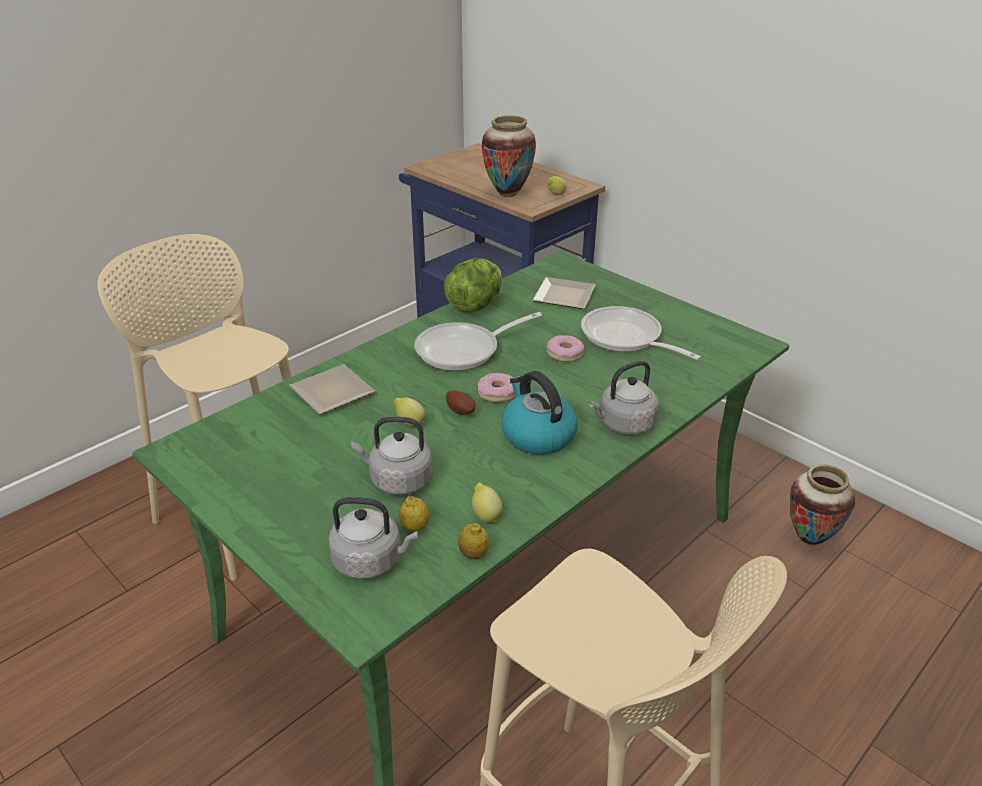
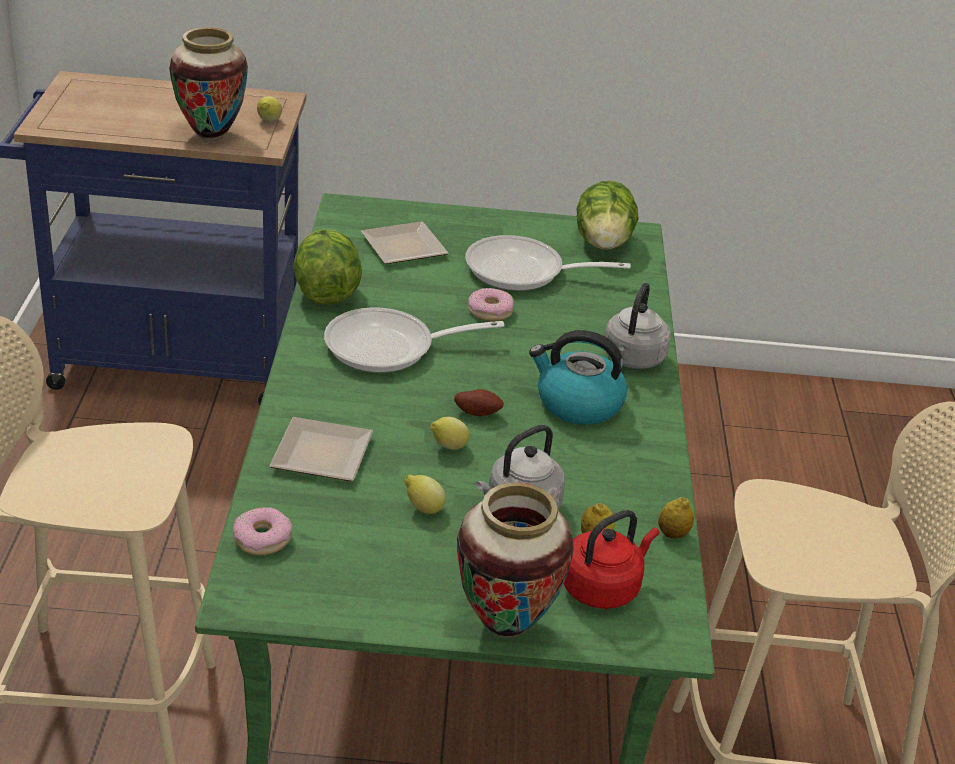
camera: 45 degrees left, 0 degrees up
grey kettle [328,497,418,579] -> red kettle [563,510,659,609]
frying pan [414,312,542,371] -> frying pan turned 60 degrees clockwise [324,307,504,373]
lemon [472,482,503,522] -> lemon moved to [404,475,445,514]
donut [478,373,515,403] -> donut moved to [233,507,292,555]
vase [790,464,855,545] -> vase moved to [457,482,574,637]
none -> lettuce [576,181,638,250]

